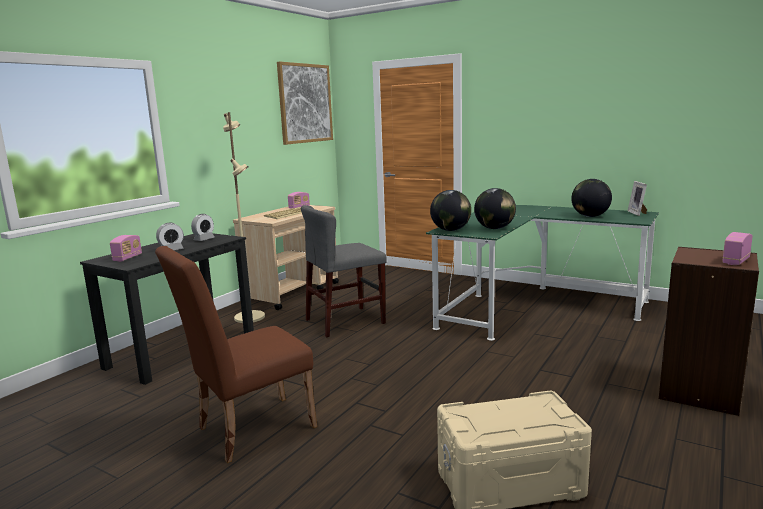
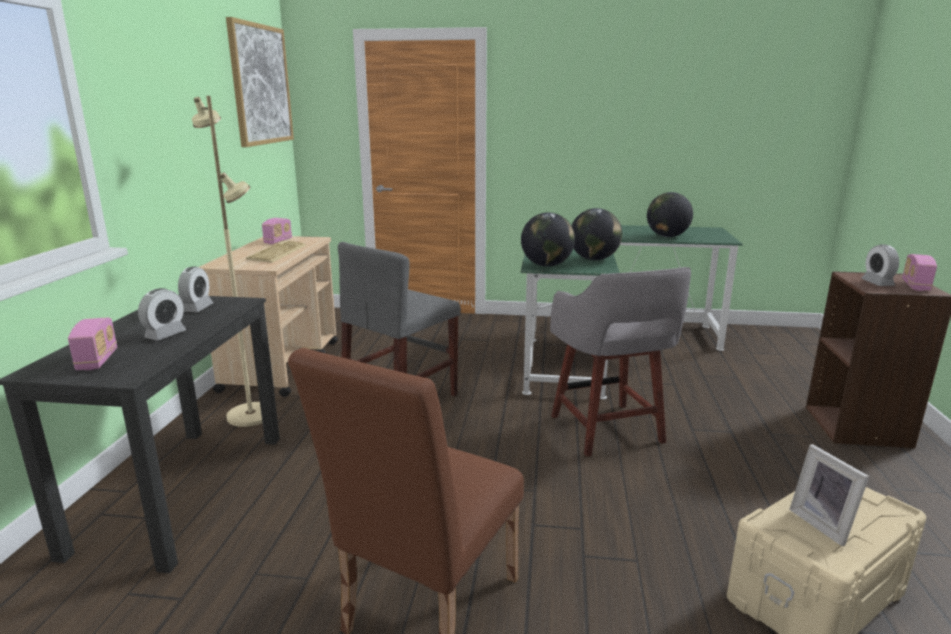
camera: 25 degrees left, 5 degrees up
picture frame [628,181,647,216] -> picture frame moved to [789,444,869,546]
none -> grey stool [550,267,691,457]
none -> alarm clock [861,244,899,286]

